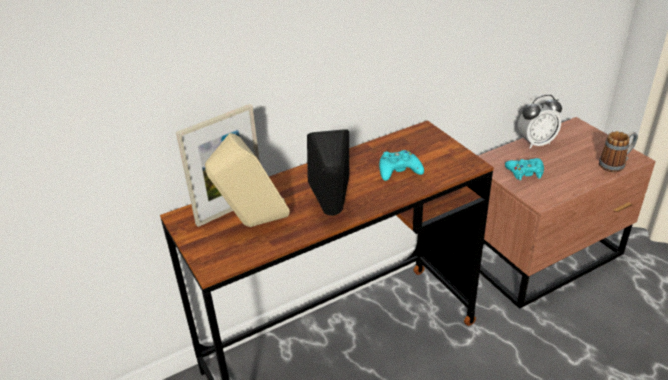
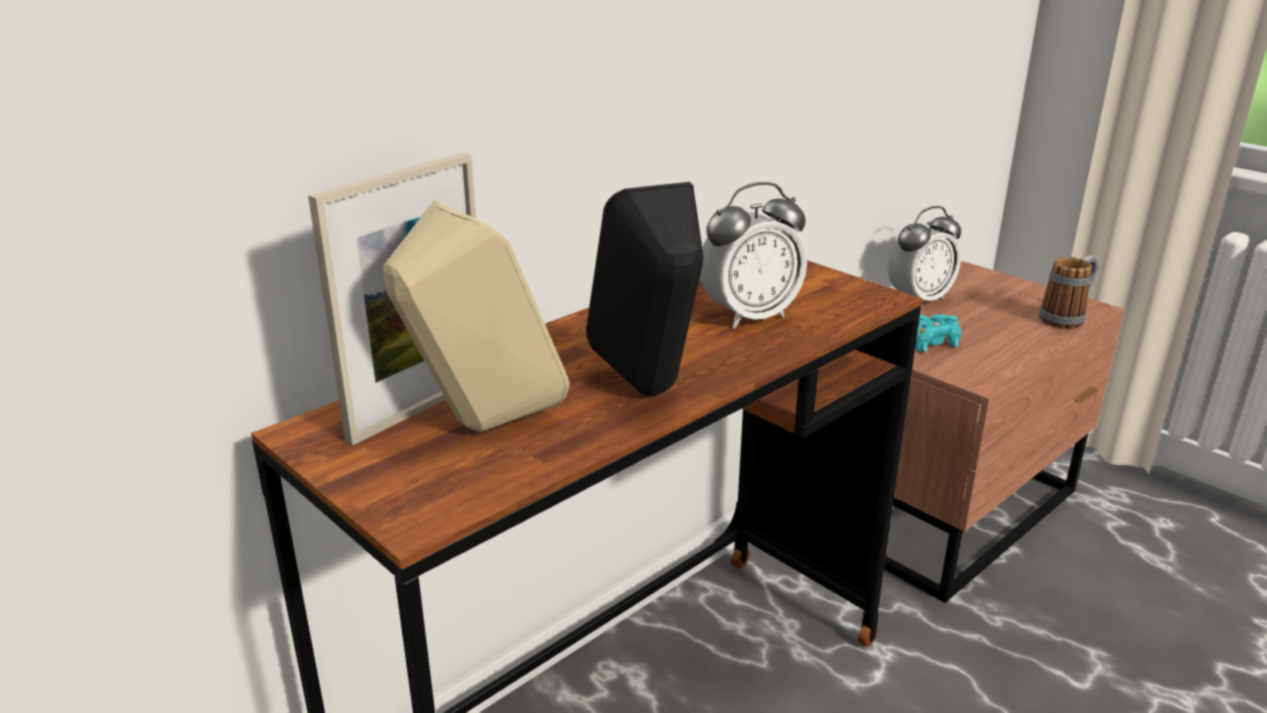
camera: 15 degrees left, 10 degrees down
turquoise game controller [379,150,424,181] -> alarm clock [700,182,807,329]

